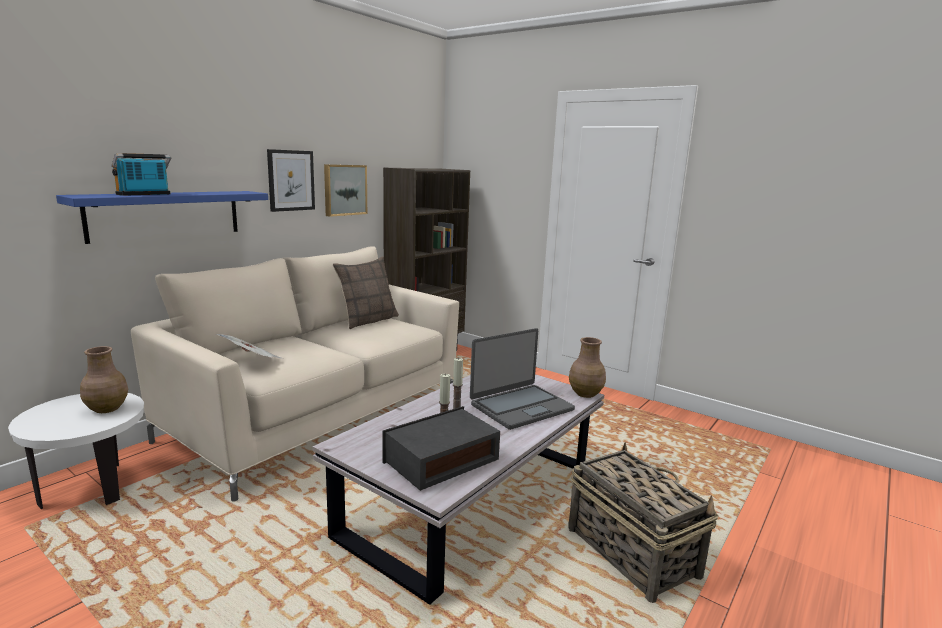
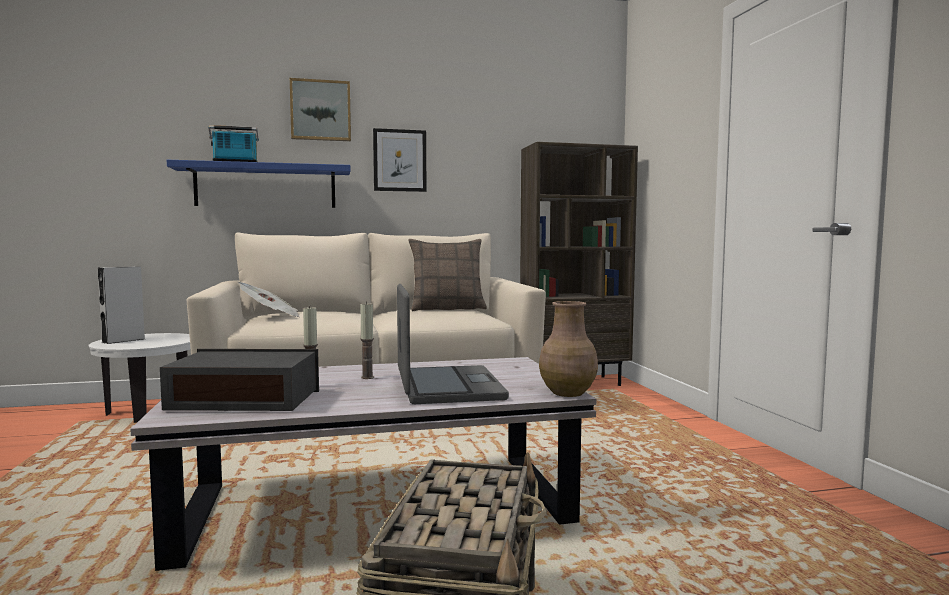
camera: 40 degrees right, 10 degrees down
brown vase [80,346,128,413] -> none
picture [324,164,367,217] -> picture moved to [290,78,351,141]
laptop [470,328,575,430] -> laptop turned 105 degrees counterclockwise [397,284,509,404]
none -> grey speaker [98,266,145,344]

